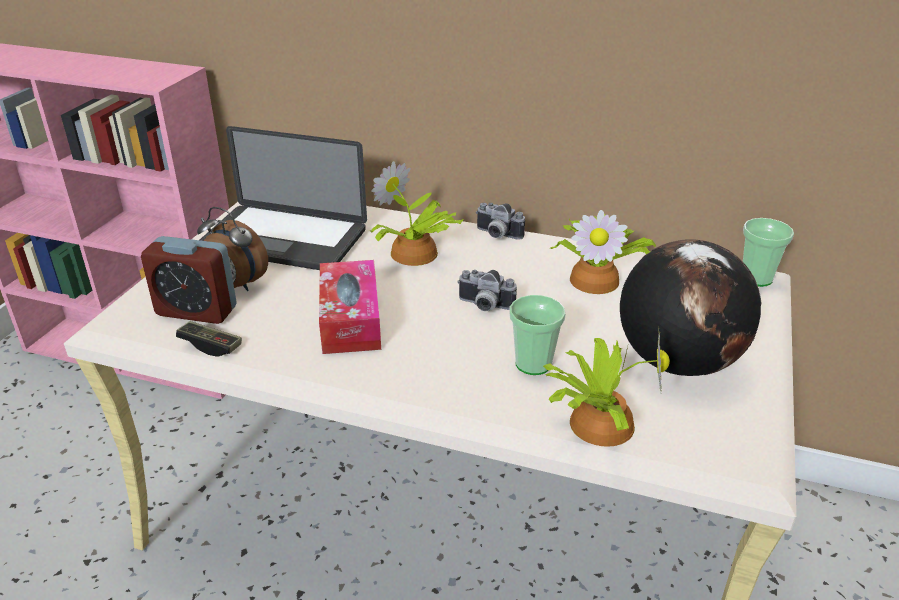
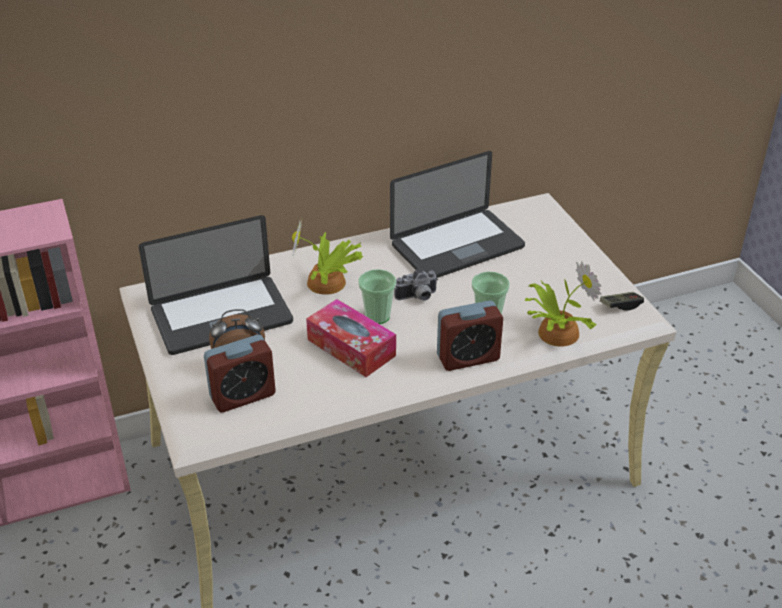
camera: 40 degrees left, 5 degrees up
game controller [176,321,242,357] -> game controller moved to [600,292,644,311]
camera [476,203,525,240] -> none
potted plant [550,210,656,294] -> laptop [390,151,525,278]
globe [620,239,761,376] -> none
cup [743,218,794,287] -> cup moved to [358,269,396,324]
none -> alarm clock [437,300,503,371]

